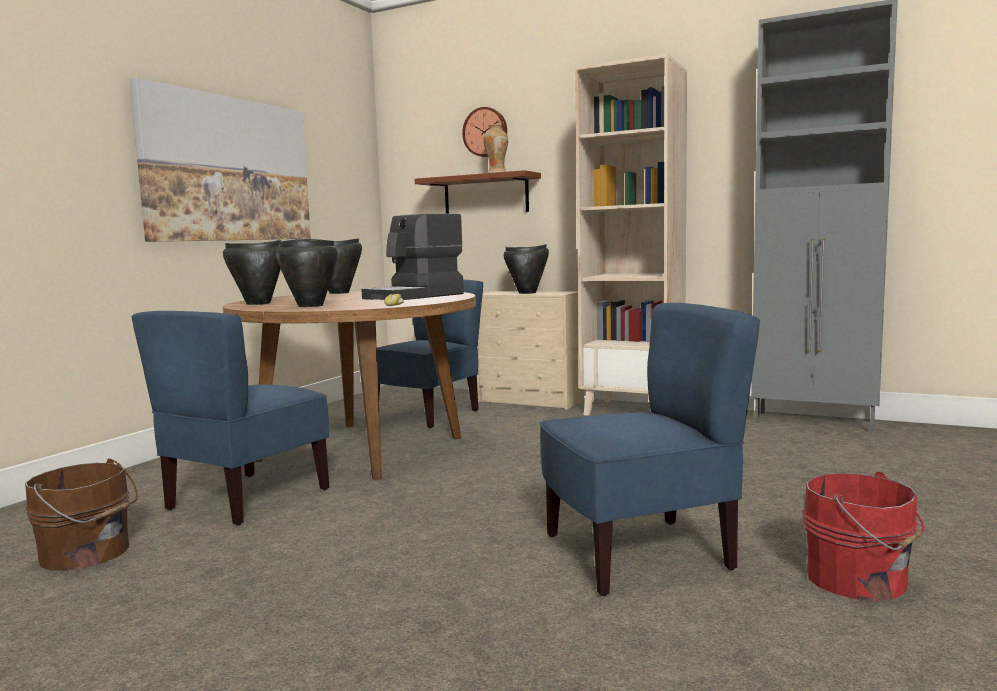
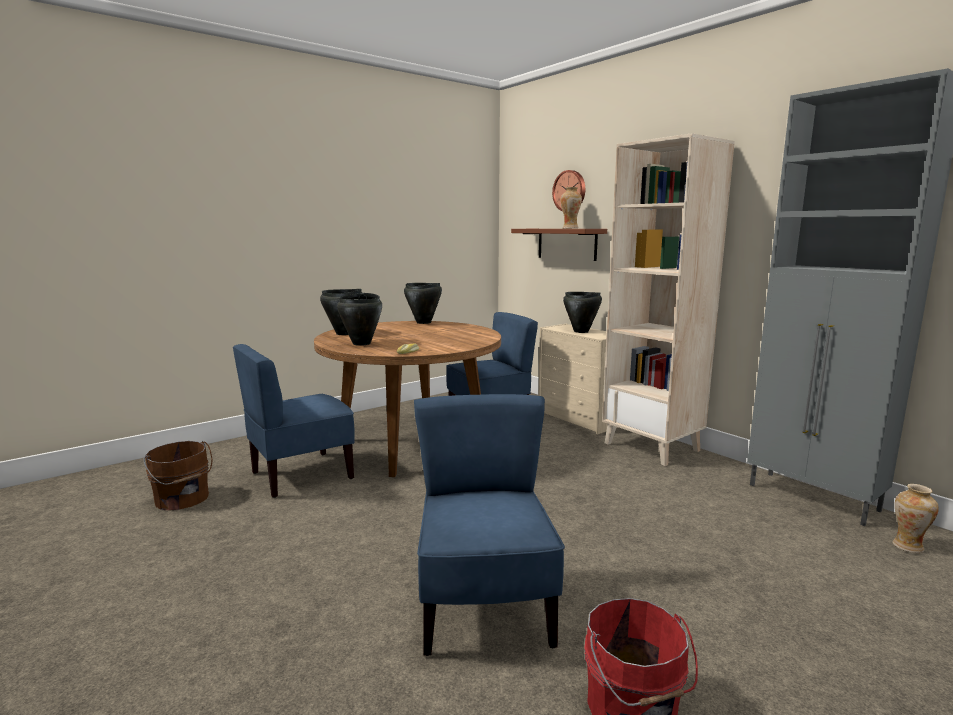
camera: 25 degrees right, 5 degrees up
picture [130,78,311,242] -> none
coffee machine [361,213,464,300] -> none
blue chair [540,303,760,596] -> blue chair turned 105 degrees counterclockwise [414,394,565,656]
none -> vase [893,484,939,553]

